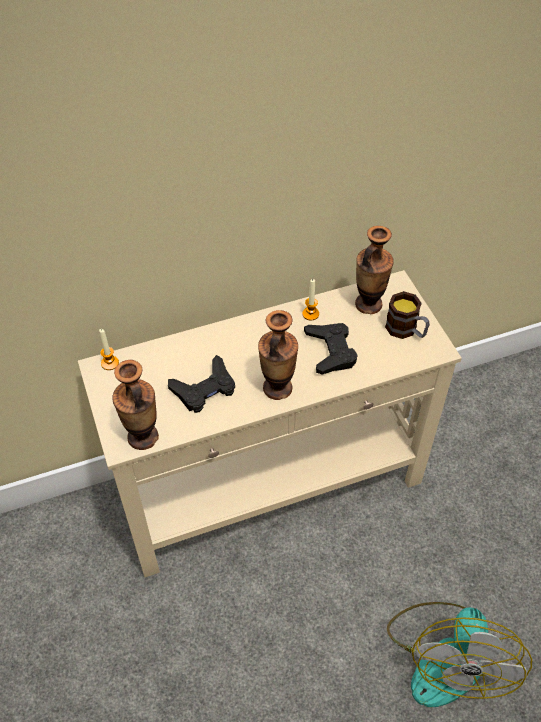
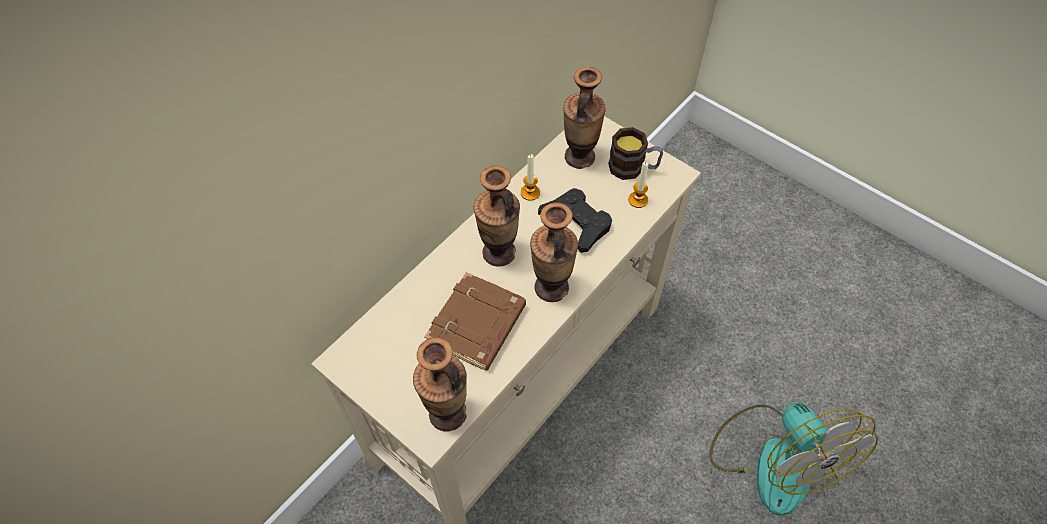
camera: 30 degrees left, 5 degrees up
candle [99,329,119,370] -> candle moved to [628,162,648,208]
black game controller [168,355,235,413] -> brown book [424,272,526,371]
none -> vase [474,165,520,266]

